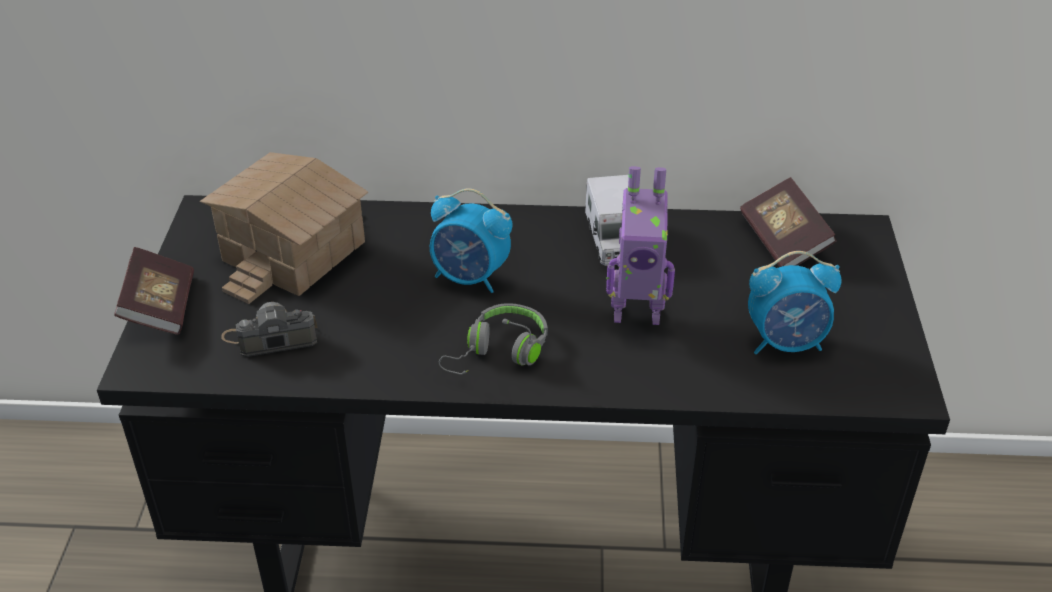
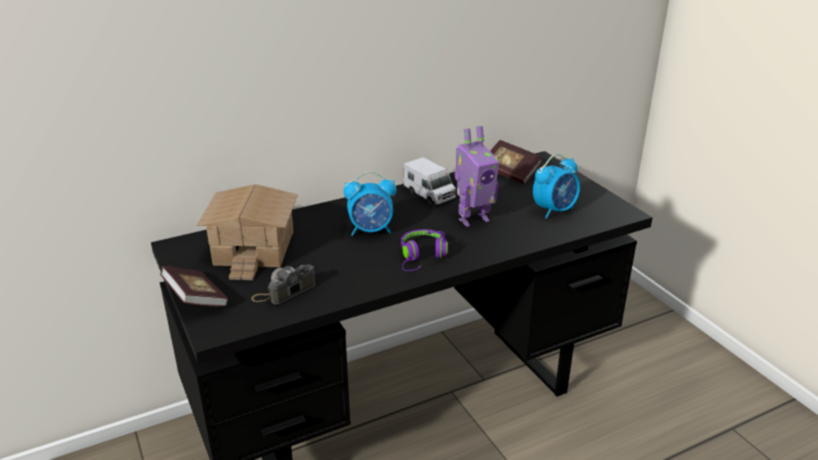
camera: 30 degrees left, 10 degrees down
grey headphones [439,303,548,375] -> purple headphones [401,229,448,271]

